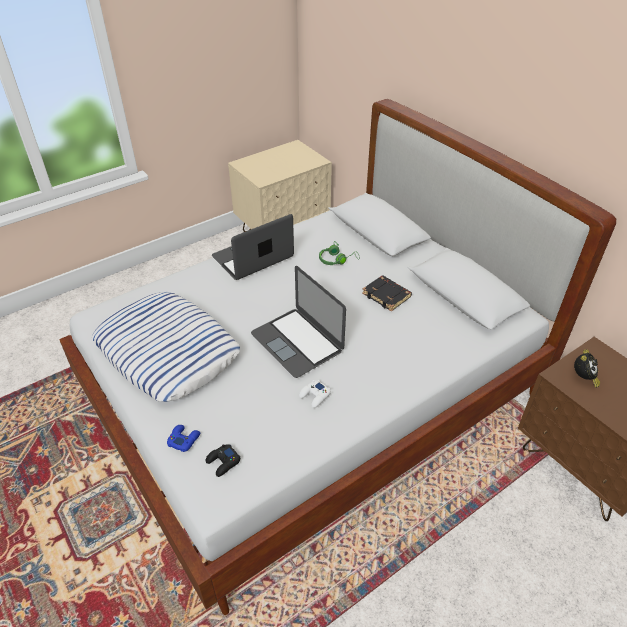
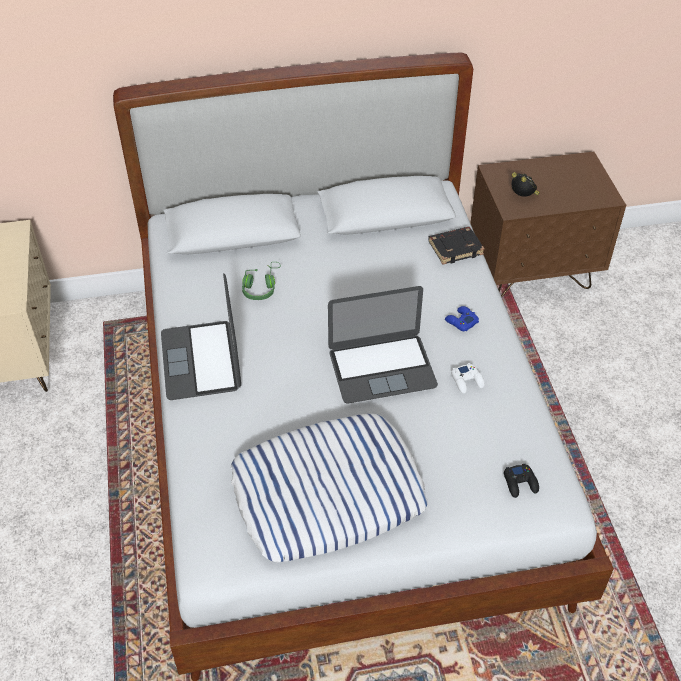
camera: 65 degrees left, 5 degrees up
blue game controller [167,425,200,452] -> blue game controller moved to [445,306,479,331]
black book [362,275,412,312] -> black book moved to [428,226,485,265]

